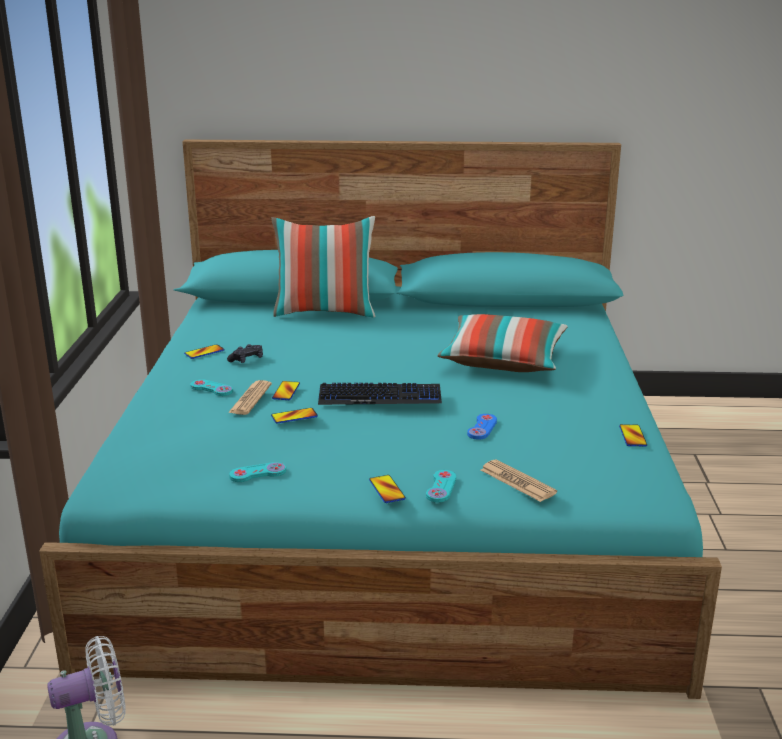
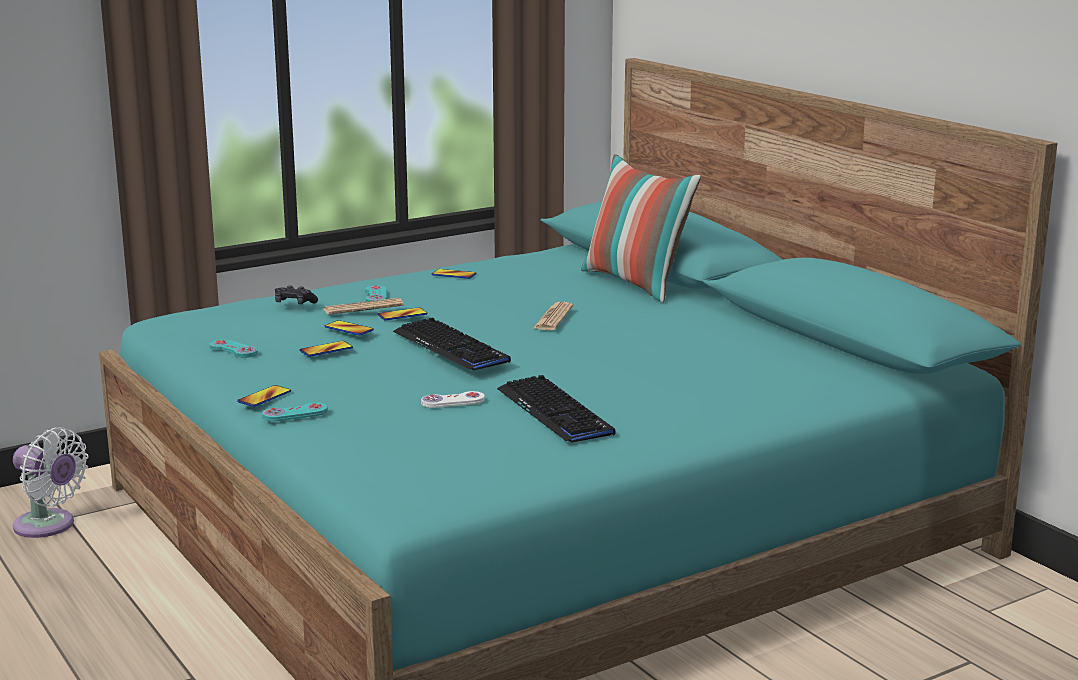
camera: 55 degrees right, 5 degrees down
black game controller [227,344,263,363] -> black game controller moved to [275,285,318,304]
pillow [437,314,568,372] -> none
blue game controller [467,414,497,440] -> white game controller [421,391,485,408]
newspaper [481,460,557,502] -> newspaper moved to [532,302,573,330]
phone [619,424,647,446] -> phone moved to [300,341,353,357]
none -> keyboard [497,375,616,443]

